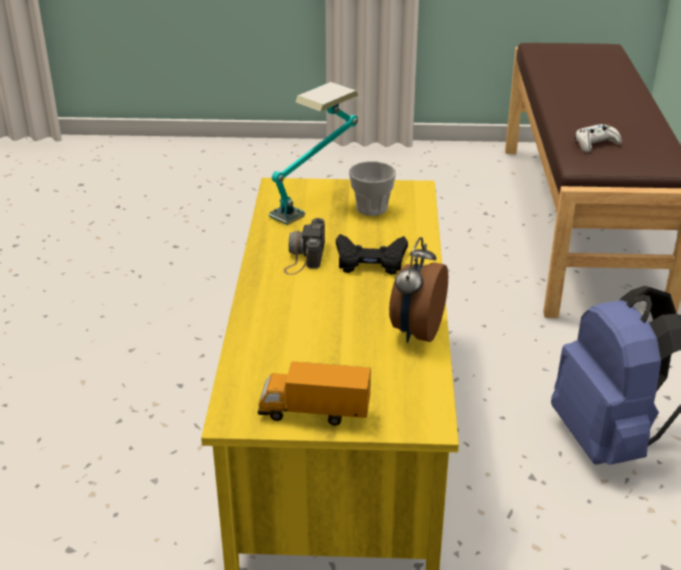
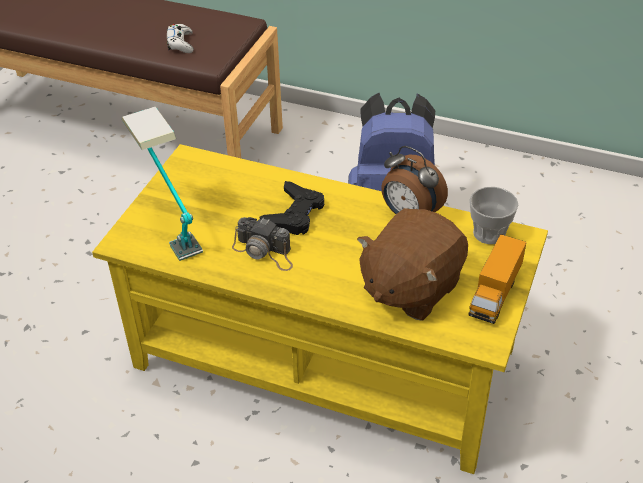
camera: 70 degrees left, 10 degrees up
cup [349,161,396,216] -> cup moved to [469,187,519,244]
none -> brown plush toy [357,208,468,321]

